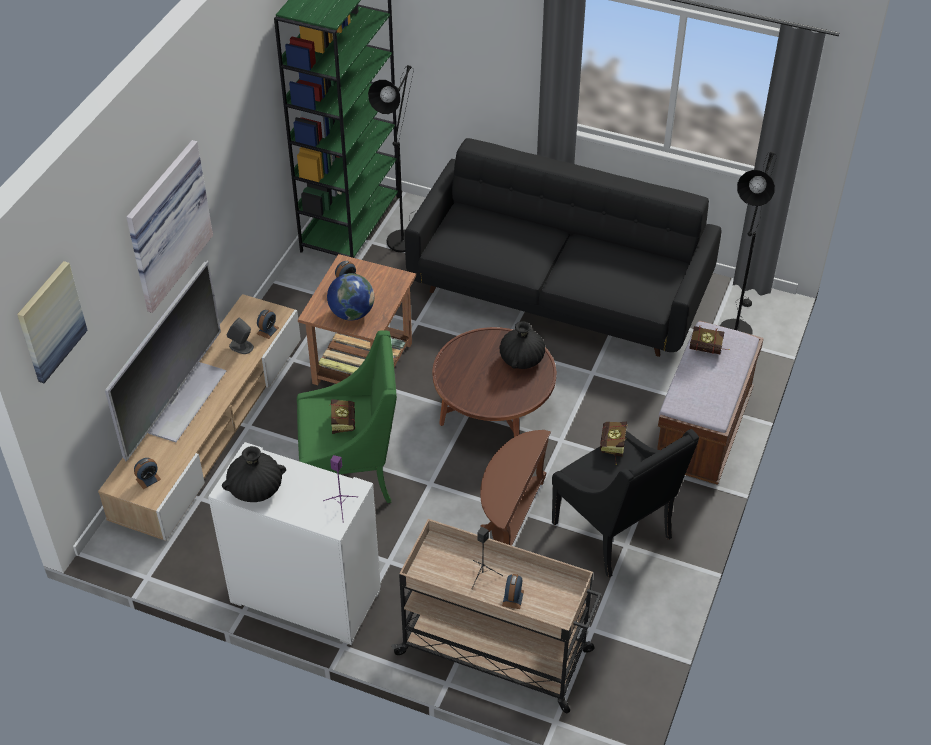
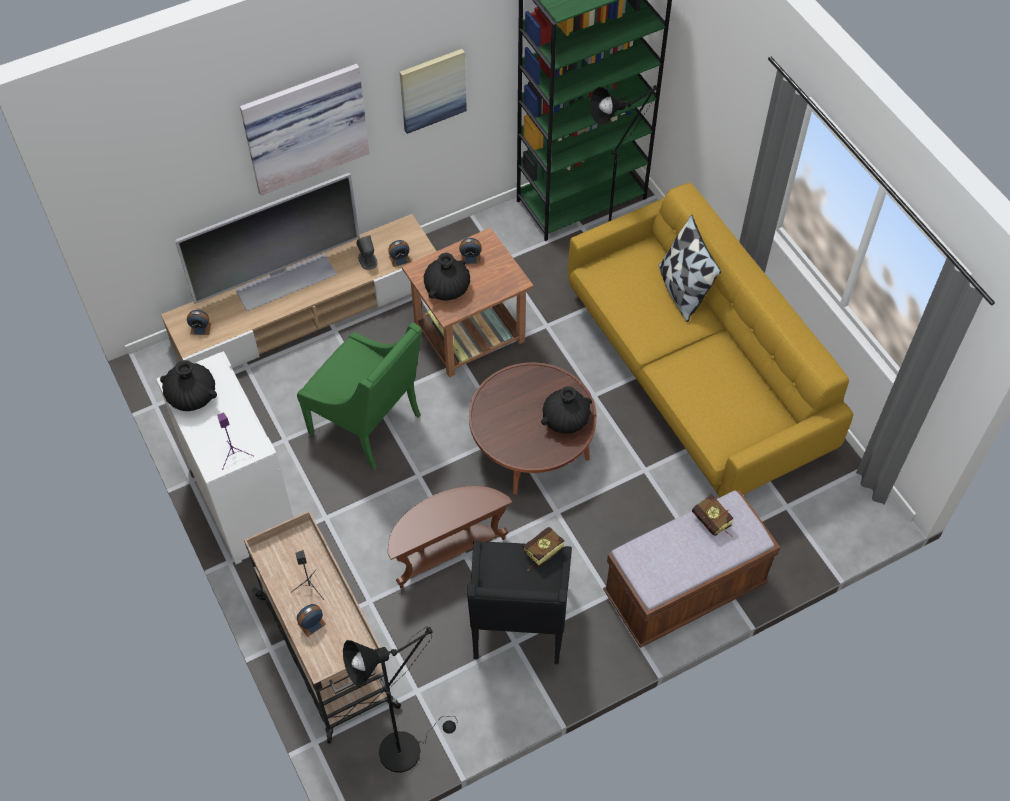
camera: 40 degrees right, 10 degrees up
picture [17,261,88,383] -> picture moved to [400,49,467,134]
globe [327,273,374,321] -> black vase [424,253,470,301]
book [331,399,355,434] -> none
black sofa [405,138,721,357] -> yellow sofa [568,183,853,497]
black floor lamp [720,151,777,335] -> black floor lamp moved to [343,627,458,773]
none -> pillow [659,215,721,322]

